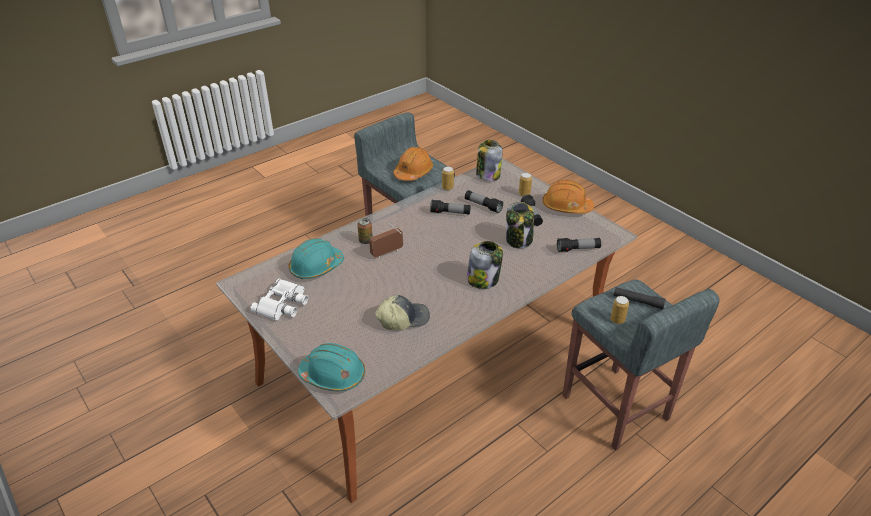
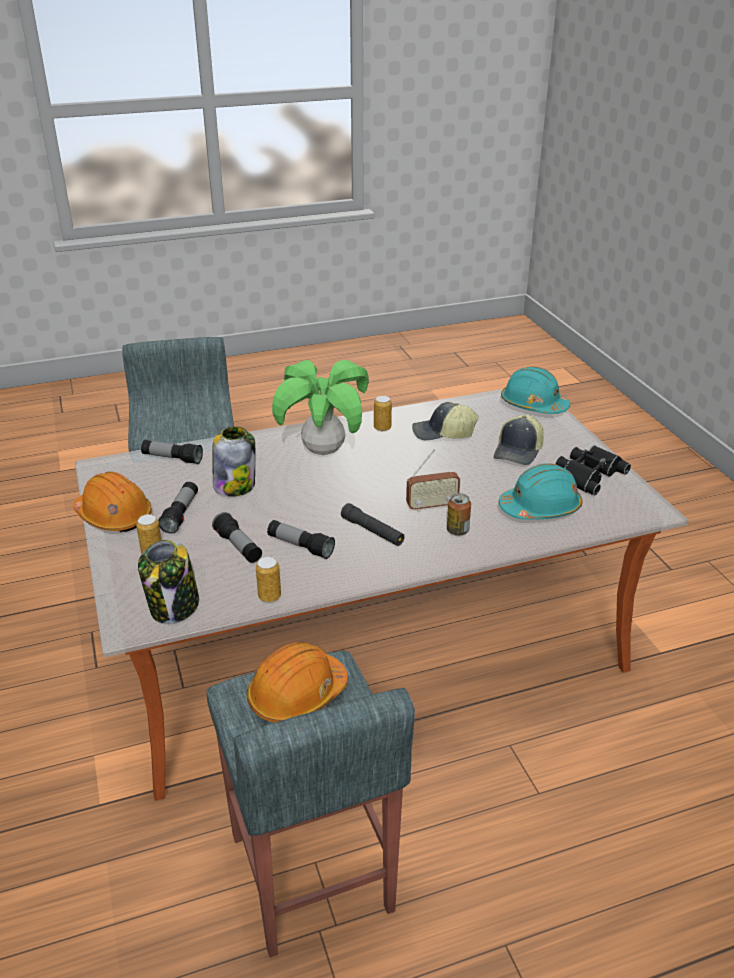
camera: 160 degrees left, 5 degrees down
white binoculars [250,279,308,321] -> black binoculars [556,445,631,495]
jar [467,241,503,289] -> potted plant [272,360,369,455]
can [611,296,629,324] -> can moved to [374,395,392,431]
black flashlight [614,287,666,309] -> black flashlight moved to [341,503,405,546]
none -> cap [494,415,543,465]

